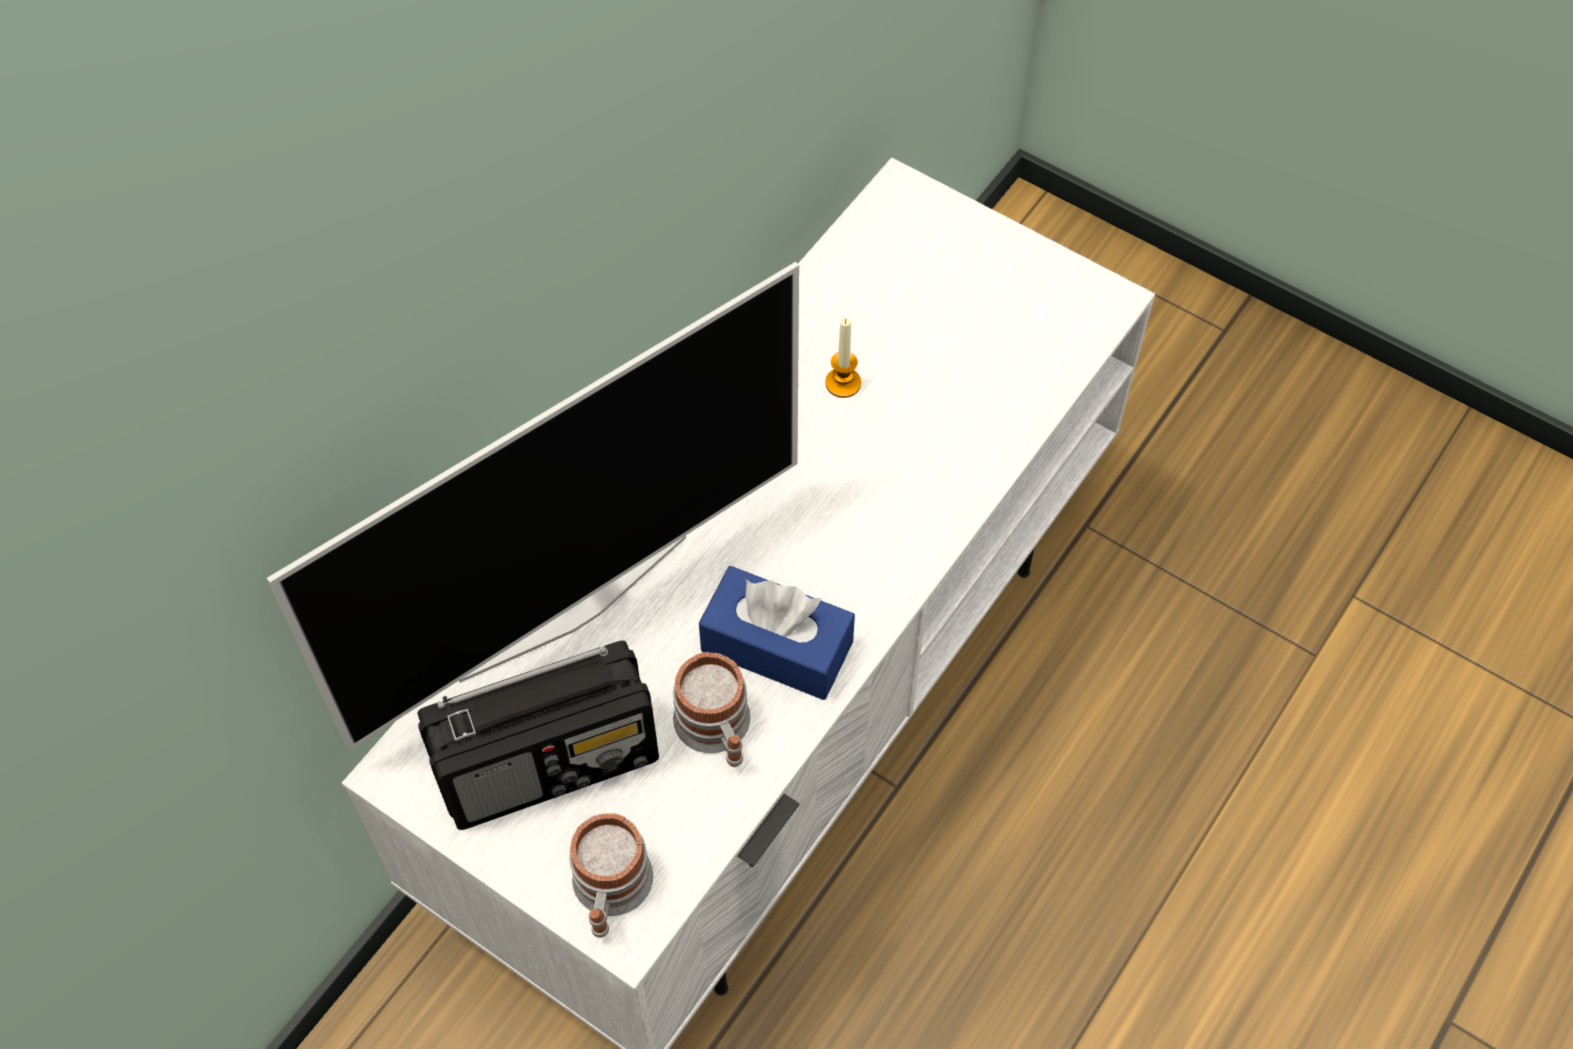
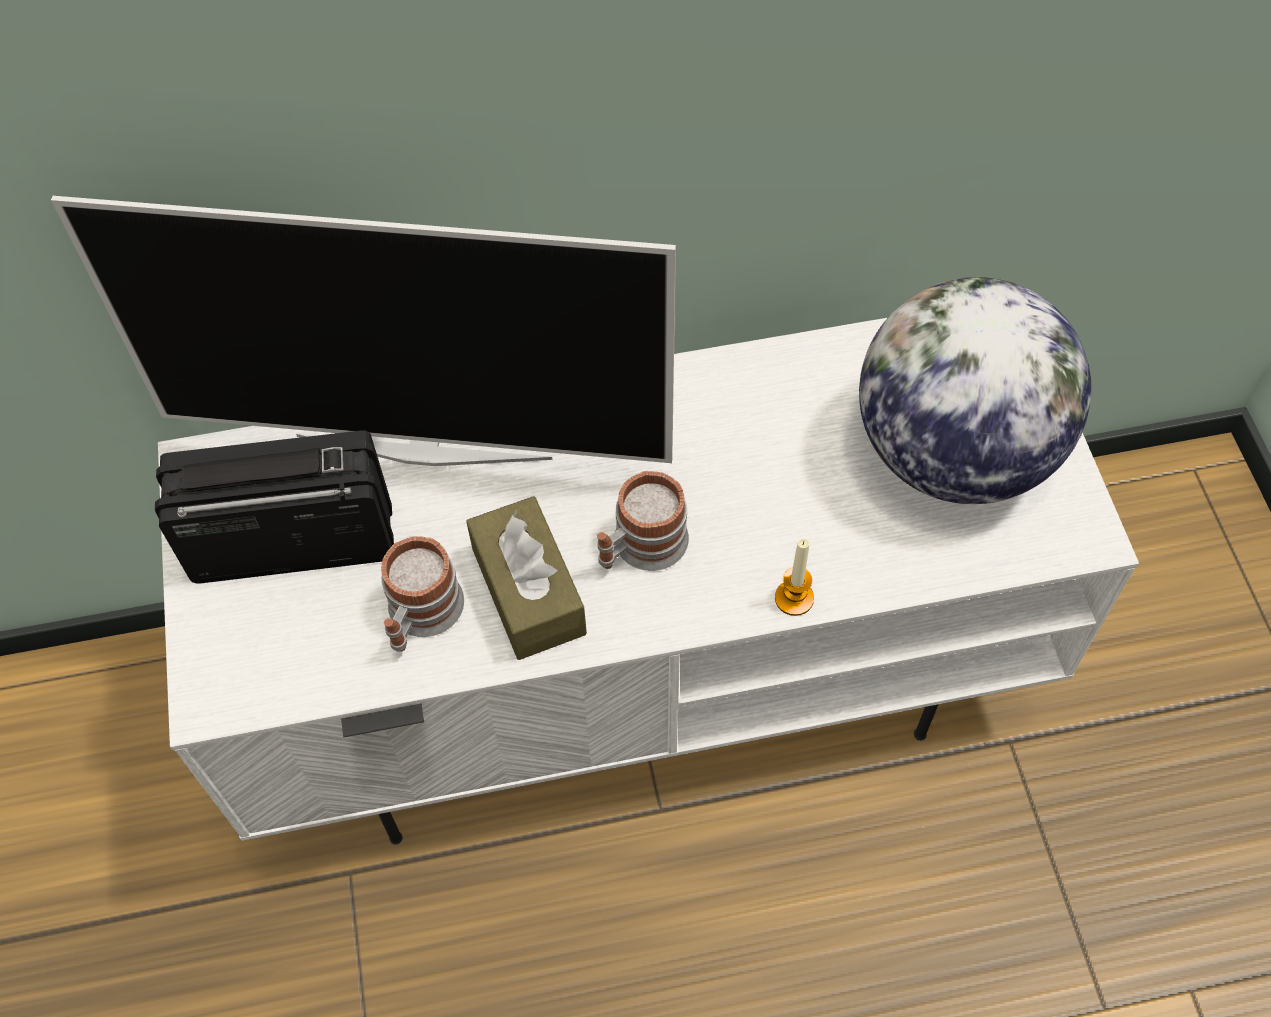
camera: 45 degrees right, 0 degrees up
radio [418,640,659,830] -> radio turned 150 degrees clockwise [155,431,394,583]
mug [569,813,653,938] -> mug moved to [597,471,689,571]
blue tissue box [699,566,855,700] -> brown tissue box [466,496,587,660]
candle [825,317,861,398] -> candle moved to [775,539,814,616]
none -> globe [859,277,1091,504]

